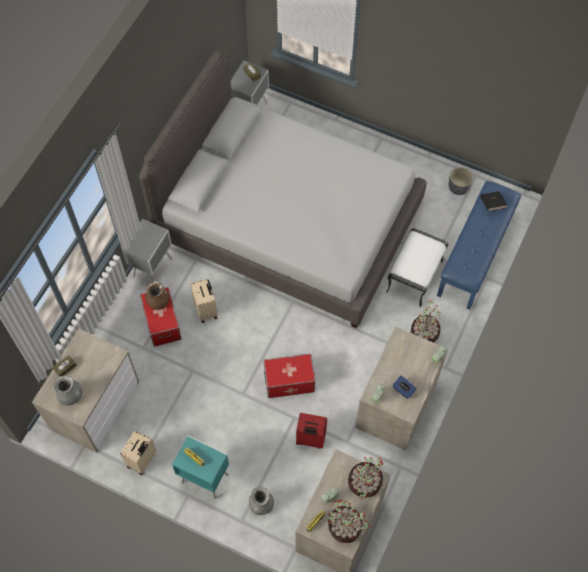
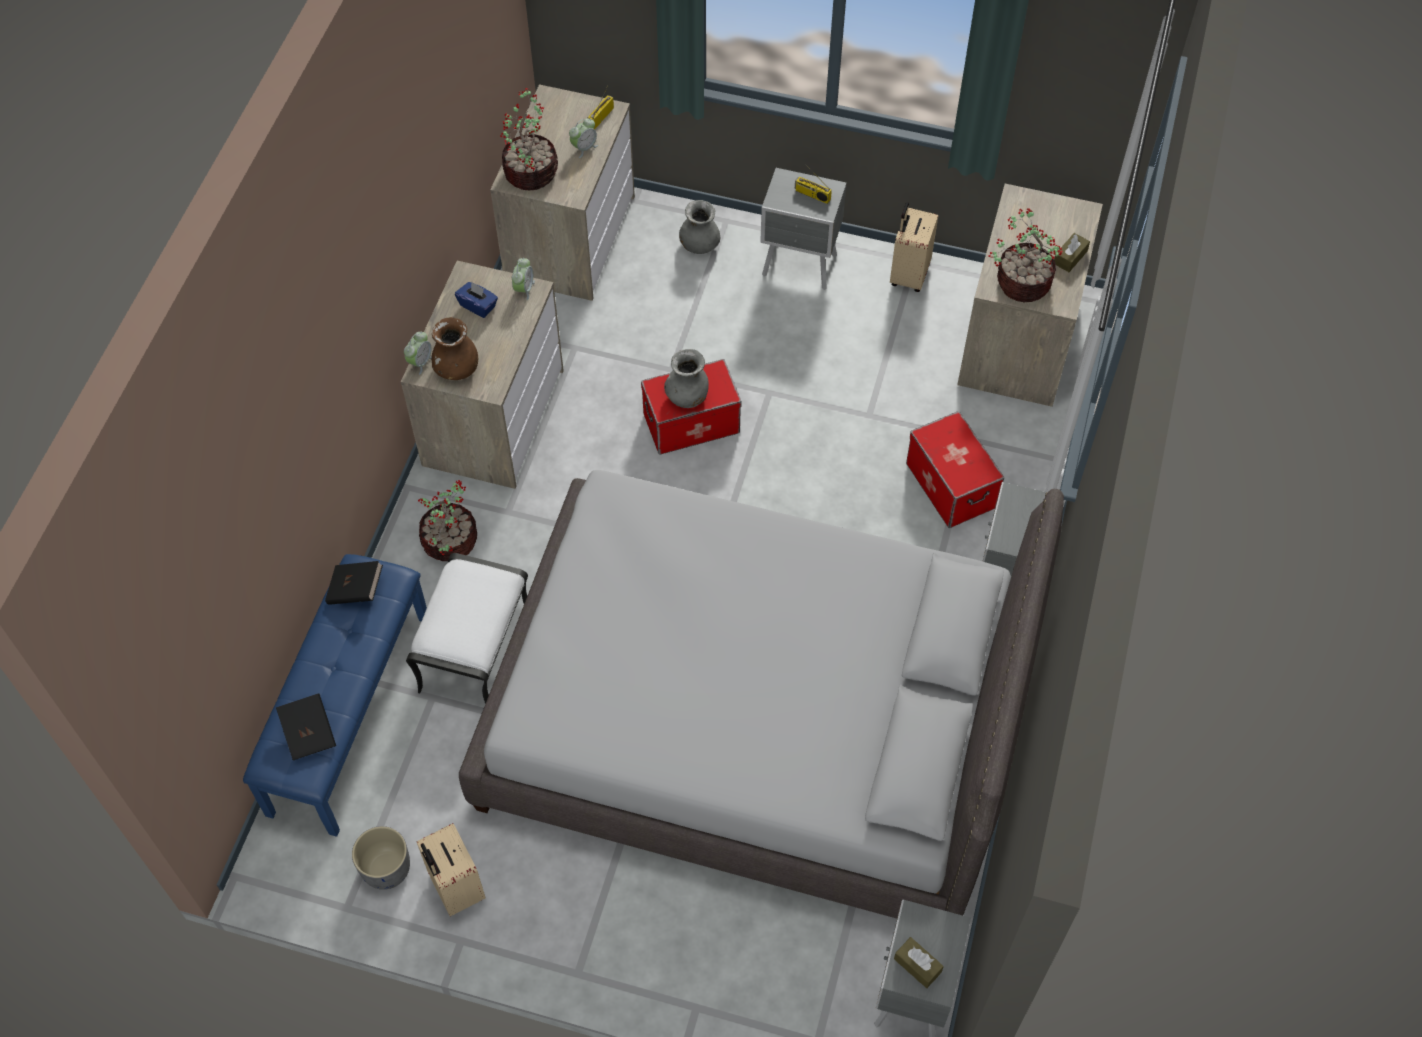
camera: 170 degrees right, 5 degrees down
grey vase [53,375,82,405] -> grey vase moved to [664,349,709,408]
brown vase [145,281,169,310] -> brown vase moved to [432,317,478,380]
turquoise nightstand [172,436,229,499] -> grey nightstand [760,168,846,290]
beige suitcase [190,279,218,323] -> beige suitcase moved to [416,823,486,916]
red suitcase [296,413,327,449] -> none
potted plant [327,500,371,543] -> potted plant moved to [988,208,1063,302]
none -> black book [325,561,383,605]

